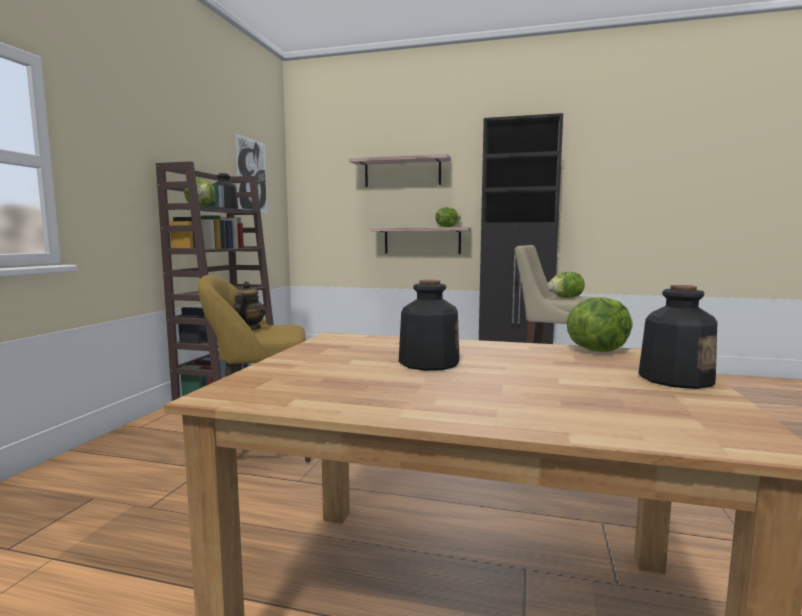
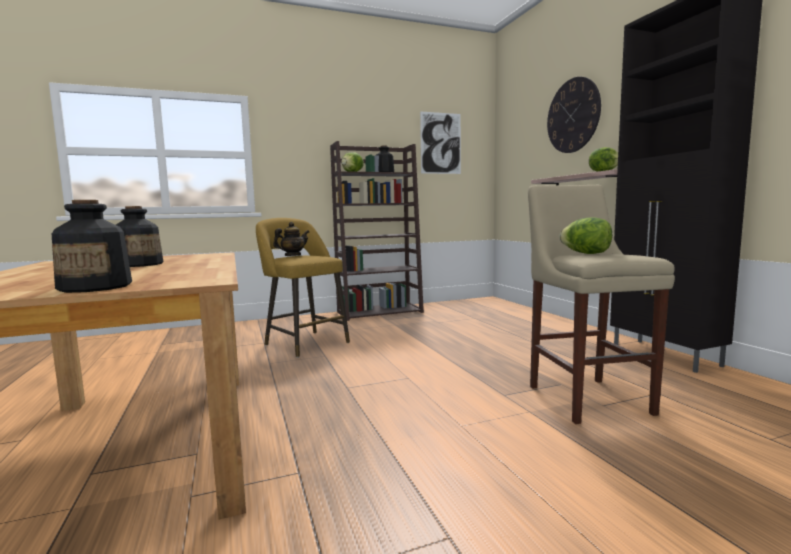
camera: 55 degrees right, 0 degrees up
shelf [349,154,451,187] -> wall clock [547,77,601,153]
lettuce [566,297,633,352] -> none

